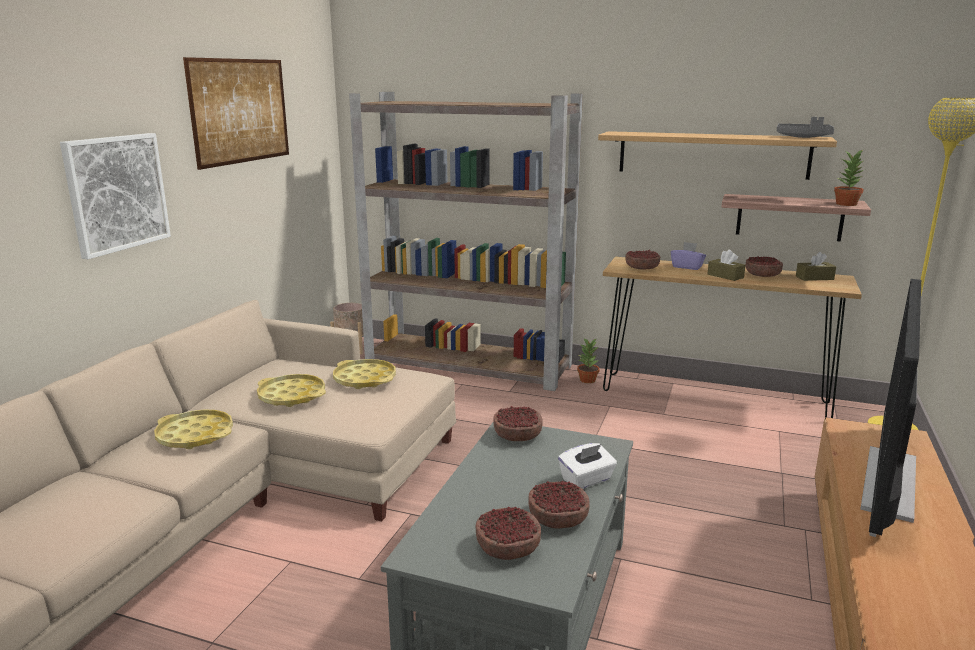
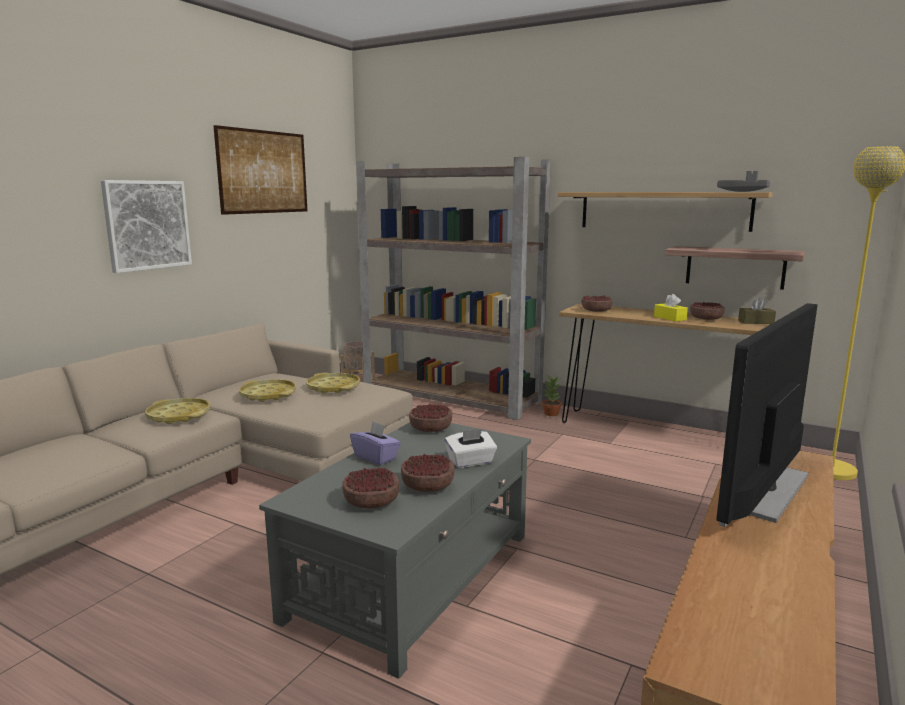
camera: 10 degrees right, 5 degrees down
purple tissue box [671,242,706,270] -> purple tissue box moved to [350,421,401,465]
brown tissue box [707,250,746,281] -> yellow tissue box [654,294,688,322]
potted plant [834,150,864,206] -> none

